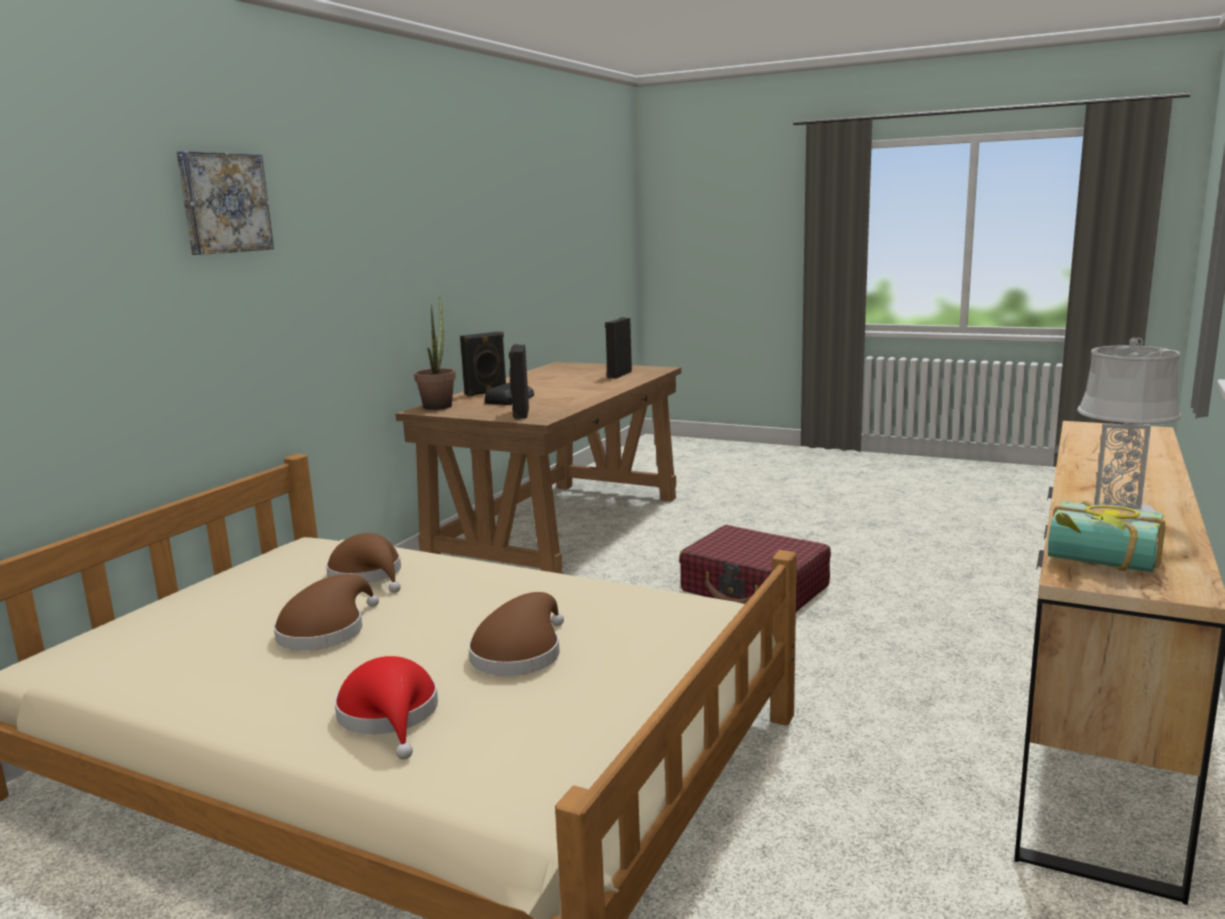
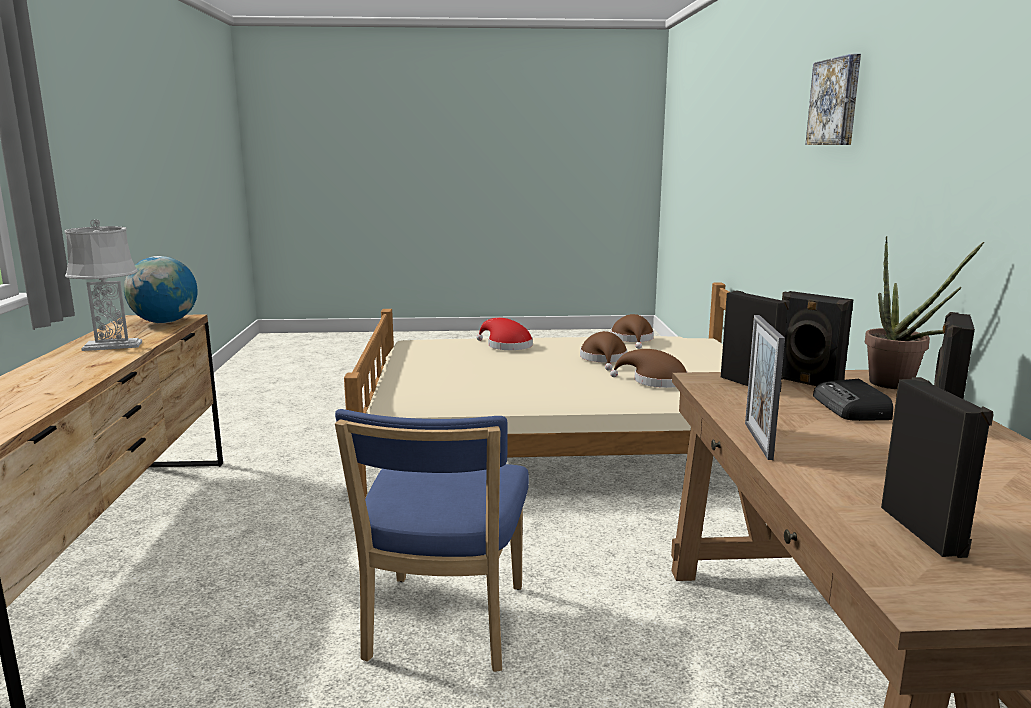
camera: 150 degrees right, 0 degrees up
brown hat [468,592,564,676] -> brown hat moved to [611,314,654,349]
red suitcase [679,525,831,612] -> blue chair [335,409,529,672]
book [1048,500,1165,573] -> globe [124,256,198,323]
none -> picture frame [745,315,785,460]
none -> black speaker [781,291,854,386]

